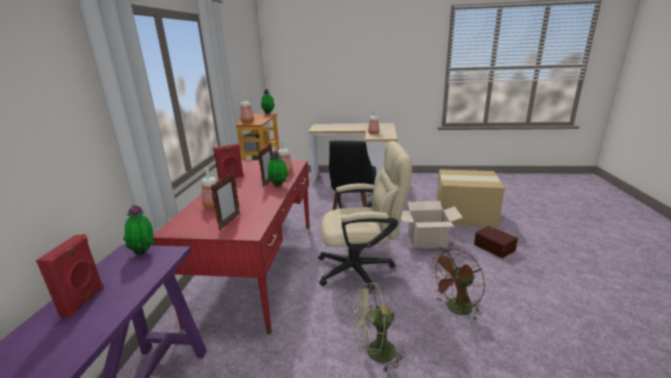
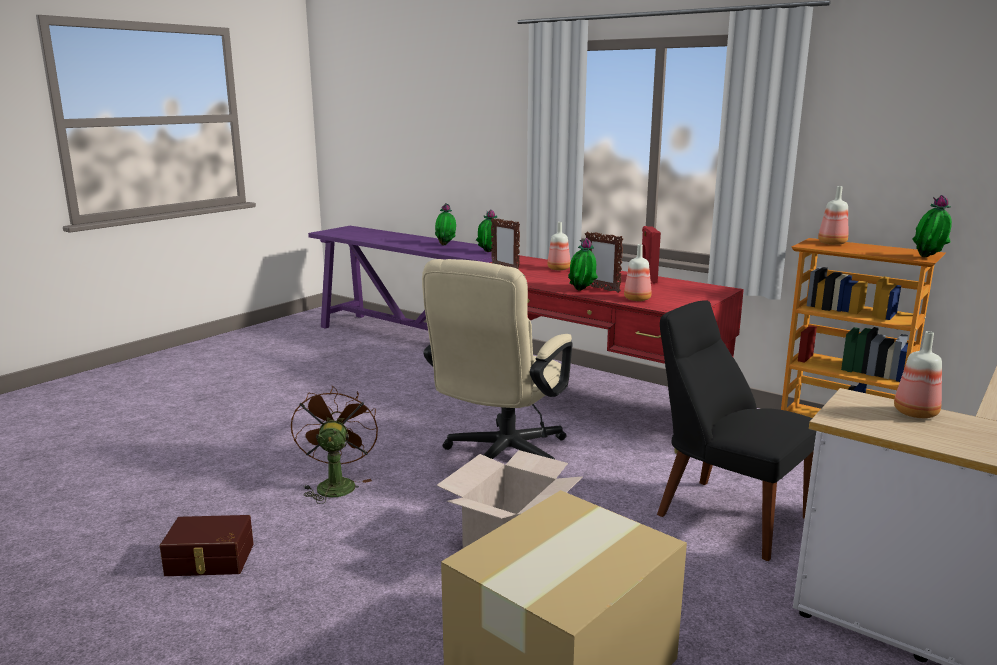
camera: 120 degrees right, 5 degrees down
red speaker [36,234,104,318] -> potted plant [435,203,456,246]
green fan [353,283,406,373] -> none
brown storage box [474,226,518,258] -> brown storage box moved to [160,515,254,576]

